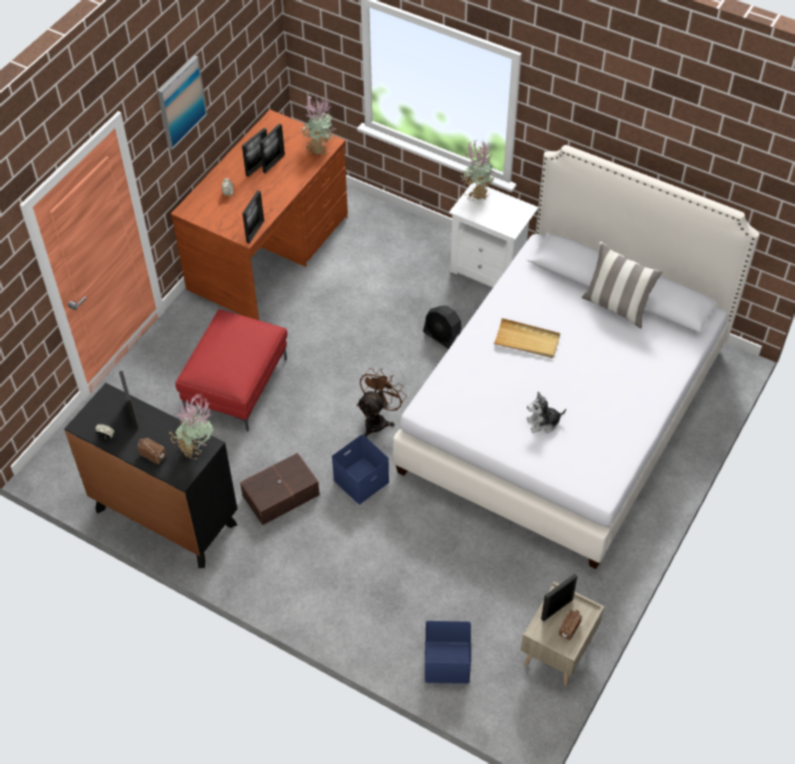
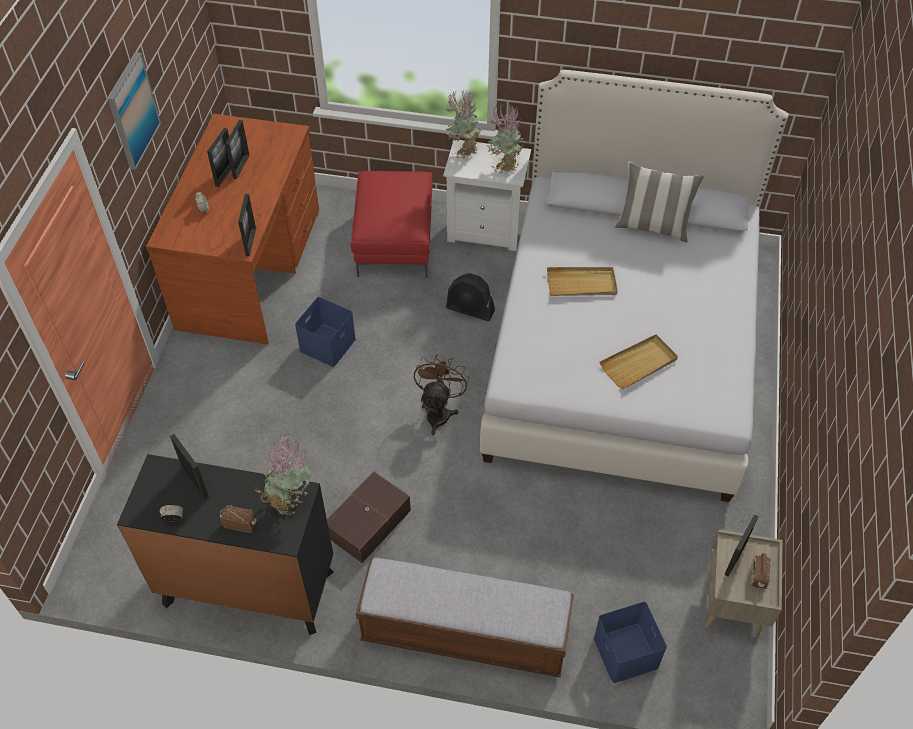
camera: 20 degrees left, 0 degrees up
red ottoman [175,309,287,431] -> red ottoman moved to [351,171,433,278]
potted plant [300,94,335,156] -> potted plant moved to [487,104,524,173]
blue storage box [332,434,389,504] -> blue storage box moved to [295,297,356,367]
plush toy [527,391,566,433] -> beige tray [600,335,678,389]
none -> bench [356,558,574,678]

